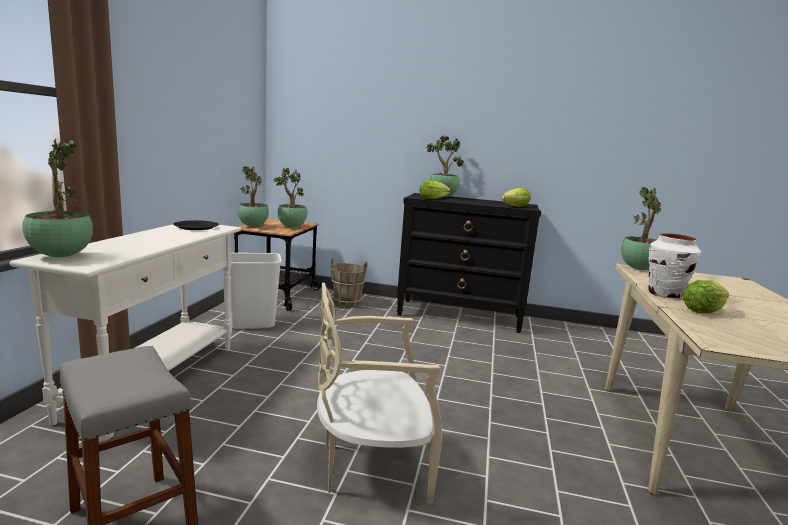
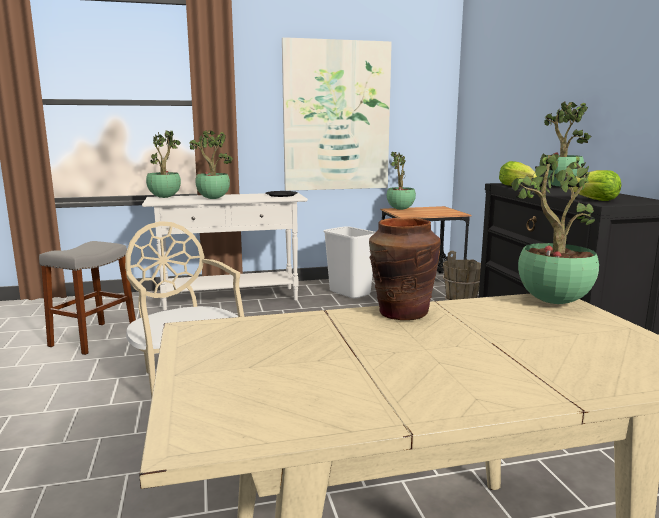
camera: 65 degrees right, 0 degrees up
potted plant [273,168,307,228] -> potted plant moved to [190,130,233,199]
white vase [648,233,701,299] -> brown vase [369,218,440,320]
lettuce [683,280,729,313] -> none
none -> picture [282,37,392,191]

